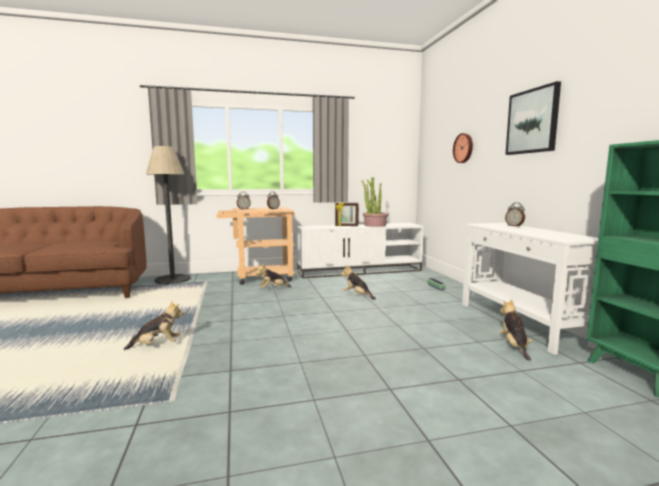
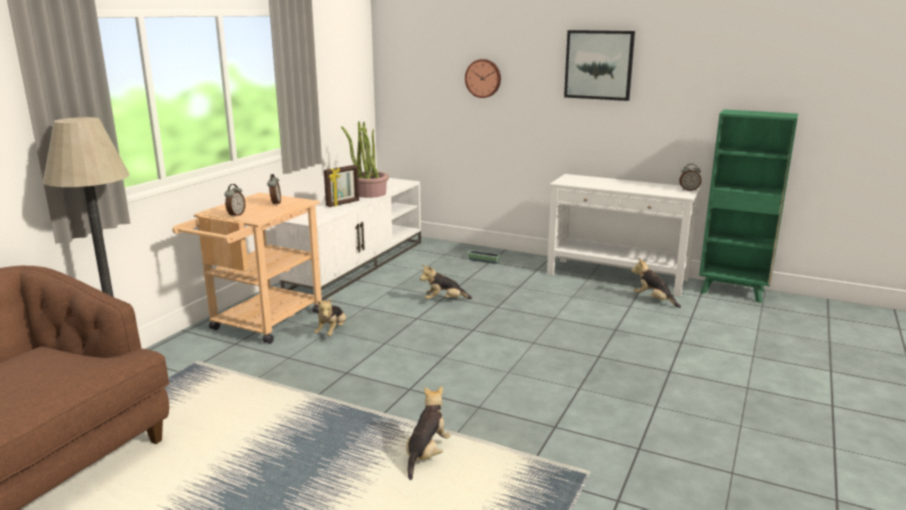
camera: 50 degrees left, 10 degrees up
alarm clock [505,203,525,227] -> alarm clock moved to [679,164,701,191]

